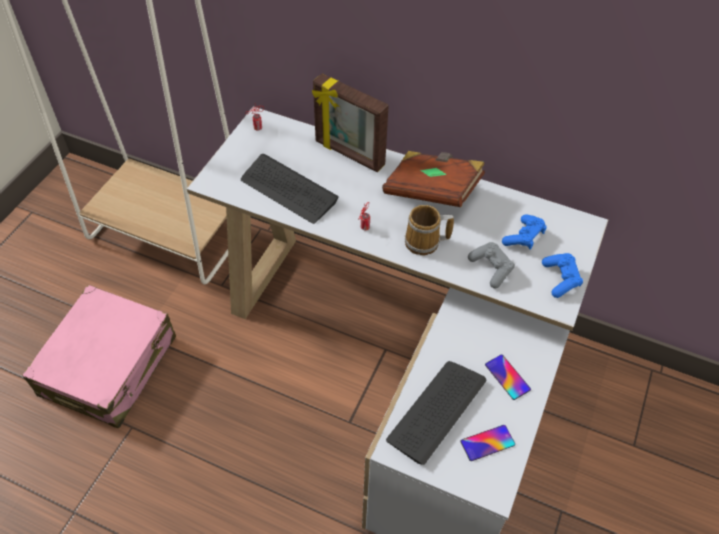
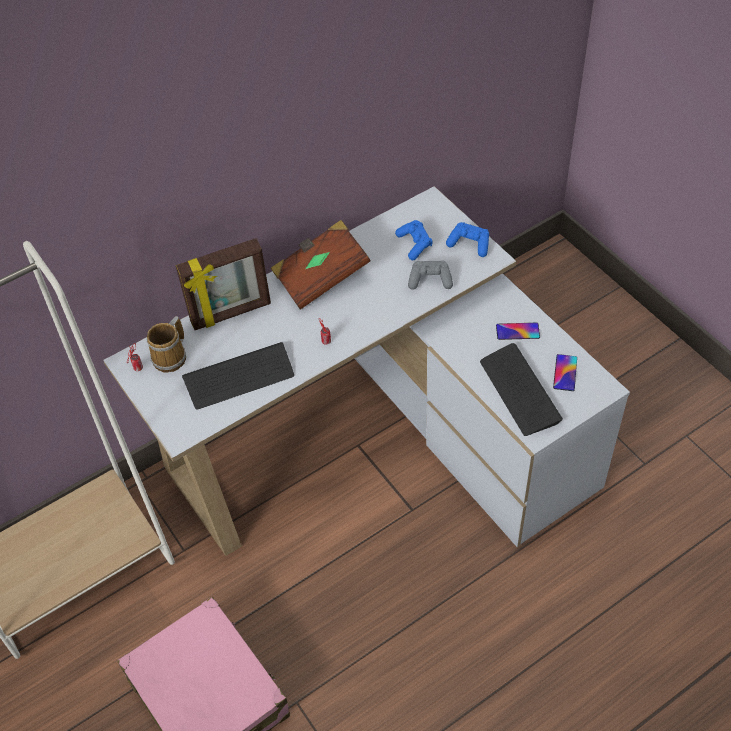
camera: 55 degrees left, 0 degrees up
mug [405,205,454,255] -> mug moved to [147,316,186,373]

